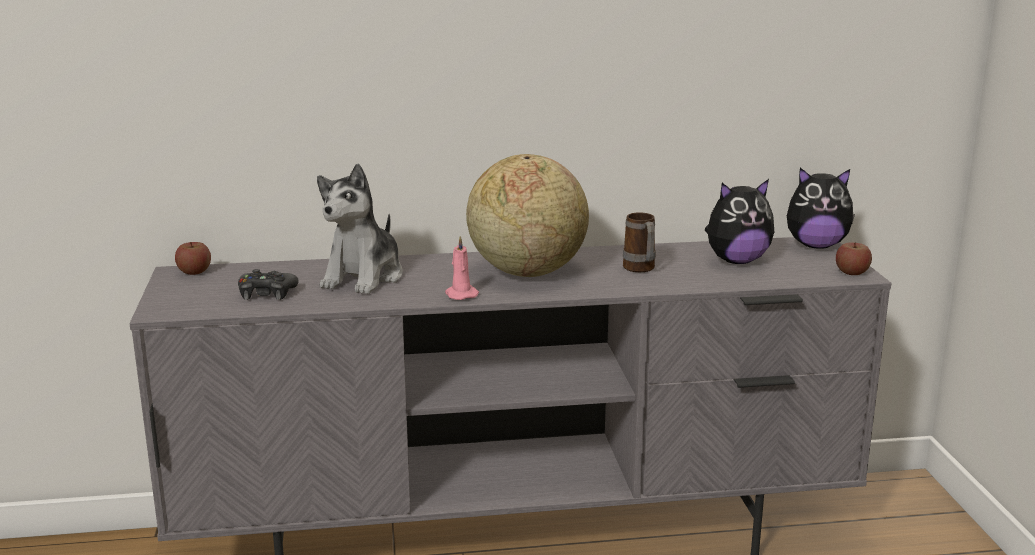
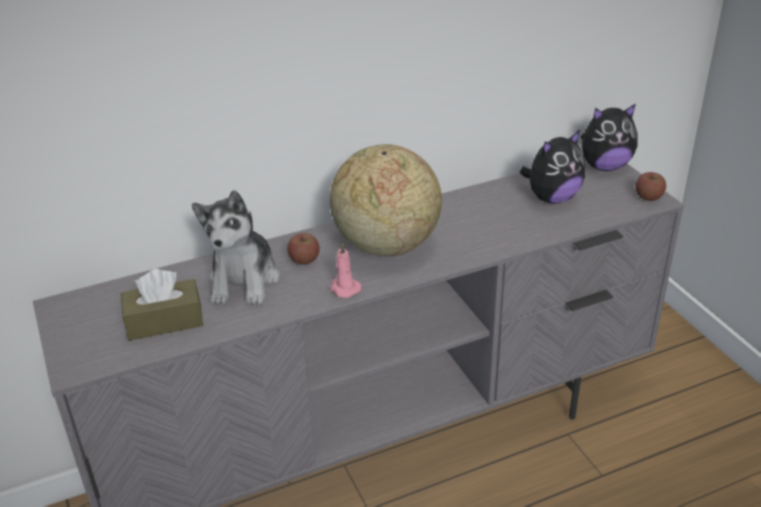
camera: 15 degrees left, 15 degrees up
apple [175,242,211,275] -> apple moved to [287,233,320,265]
black game controller [238,269,299,300] -> brown tissue box [121,269,203,340]
mug [623,212,656,272] -> none

